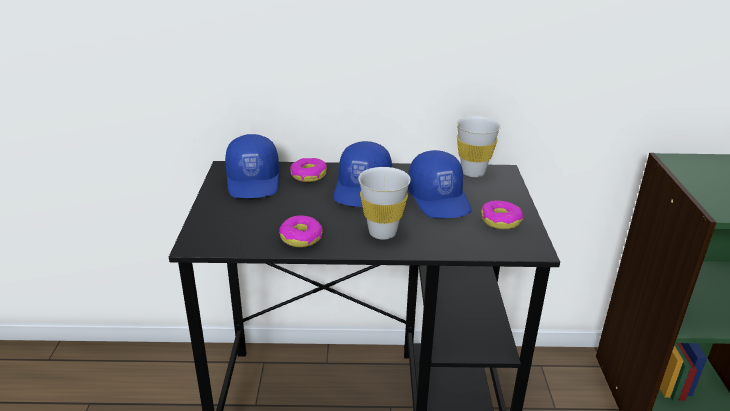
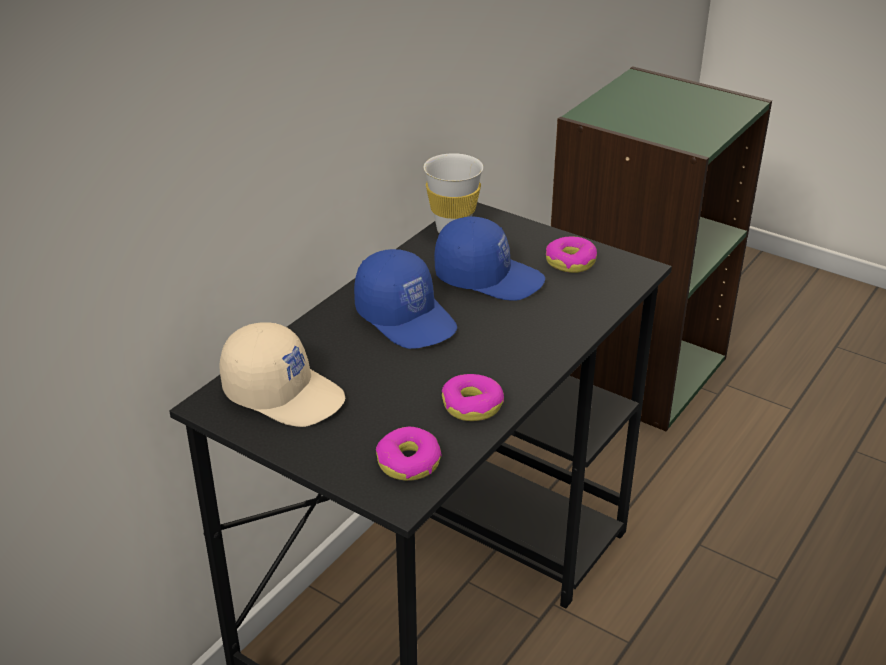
camera: 55 degrees left, 5 degrees up
blue cap [225,134,279,198] -> beige cap [219,322,345,427]
donut [290,158,327,182] -> donut moved to [376,427,442,481]
white cup [358,167,411,240] -> none

